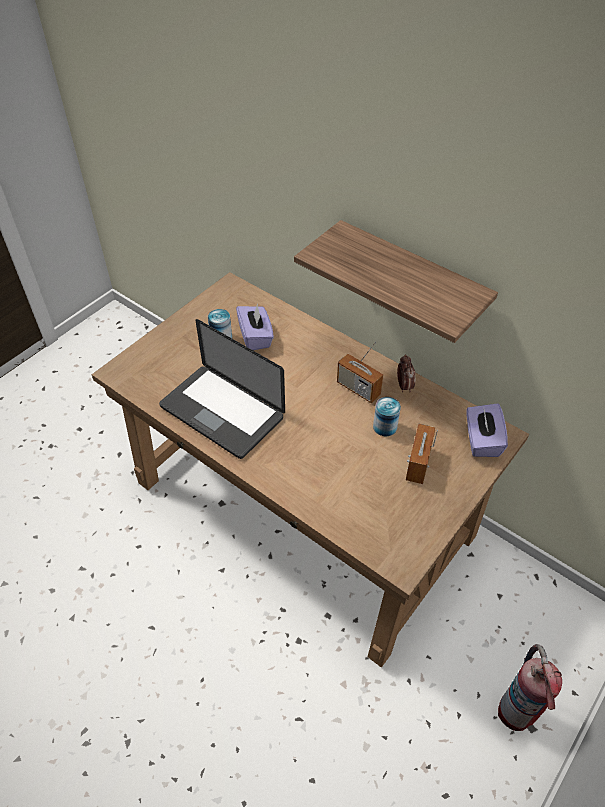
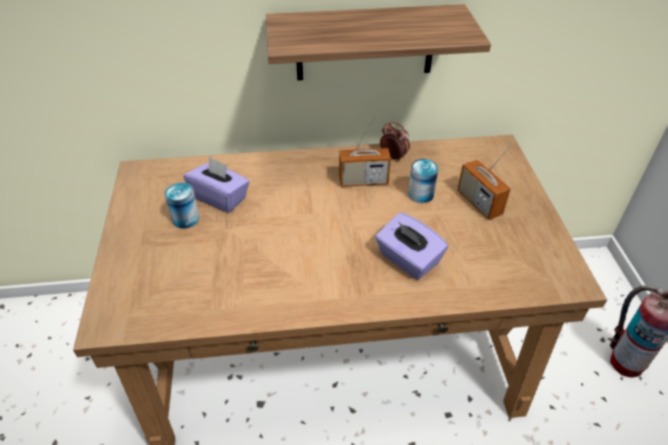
camera: 45 degrees left, 5 degrees down
laptop [159,319,285,459] -> none
purple tissue box [466,403,508,457] -> purple tissue box moved to [375,213,448,280]

